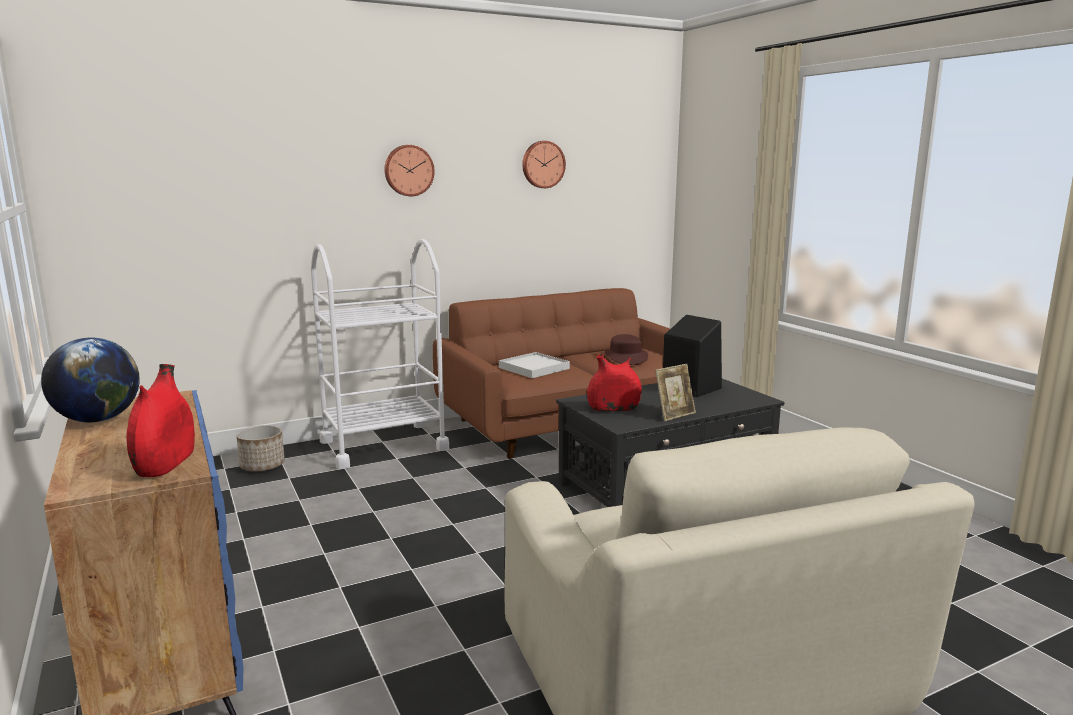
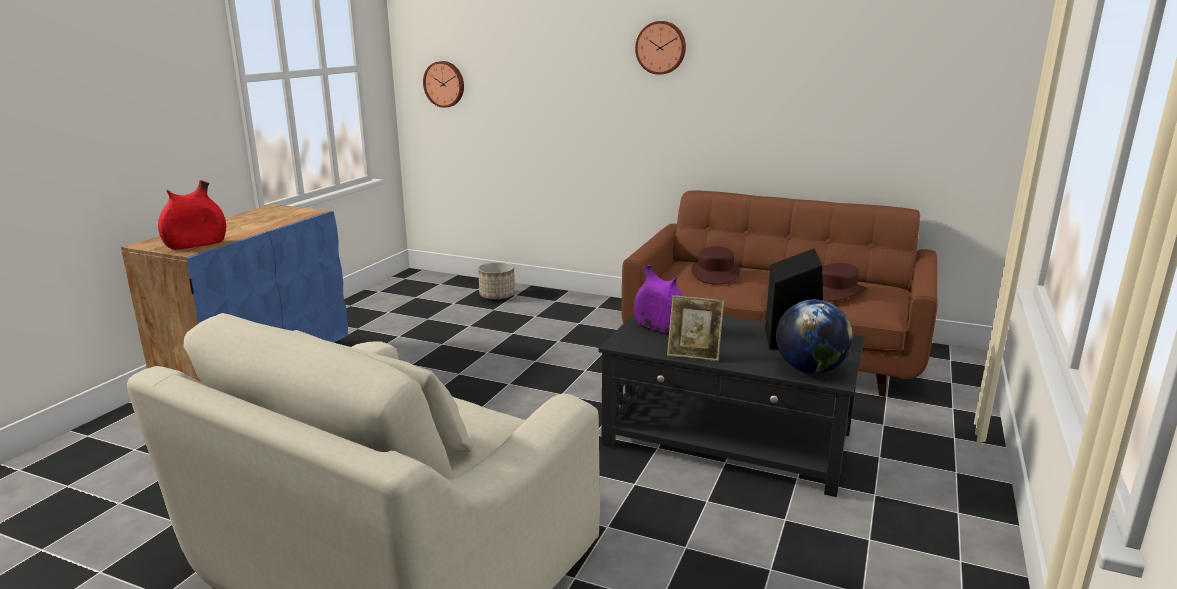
camera: 50 degrees right, 5 degrees up
globe [41,337,140,422] -> globe moved to [776,300,853,374]
white cart [311,239,449,469] -> none
white tray [499,352,570,378] -> brown hat [691,246,740,285]
wall clock [522,141,566,188] -> wall clock moved to [423,61,464,108]
red vase [587,354,642,412] -> purple vase [634,265,683,335]

